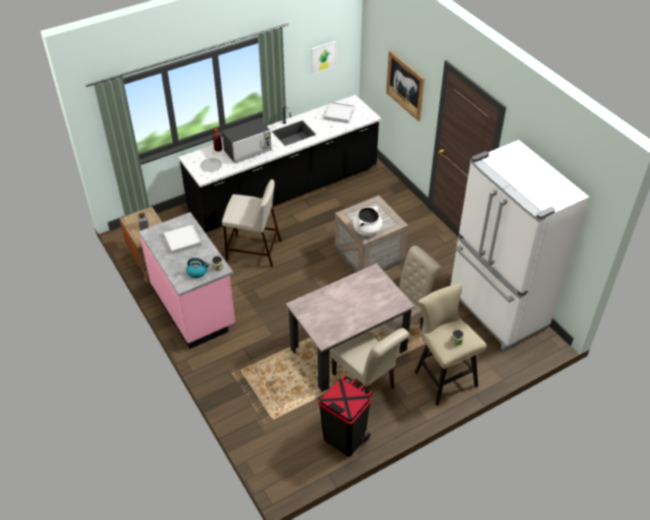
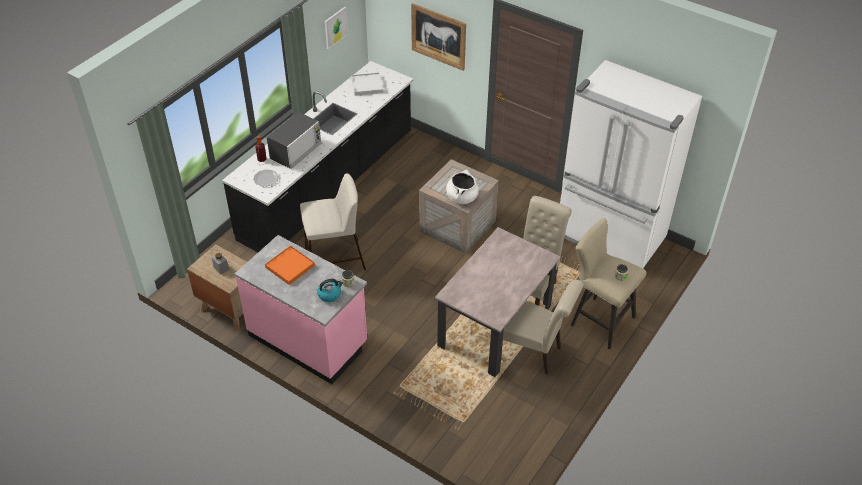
camera: 25 degrees left, 0 degrees up
white tray [163,223,201,254] -> orange tray [265,246,315,285]
black trash can [318,375,373,456] -> none

